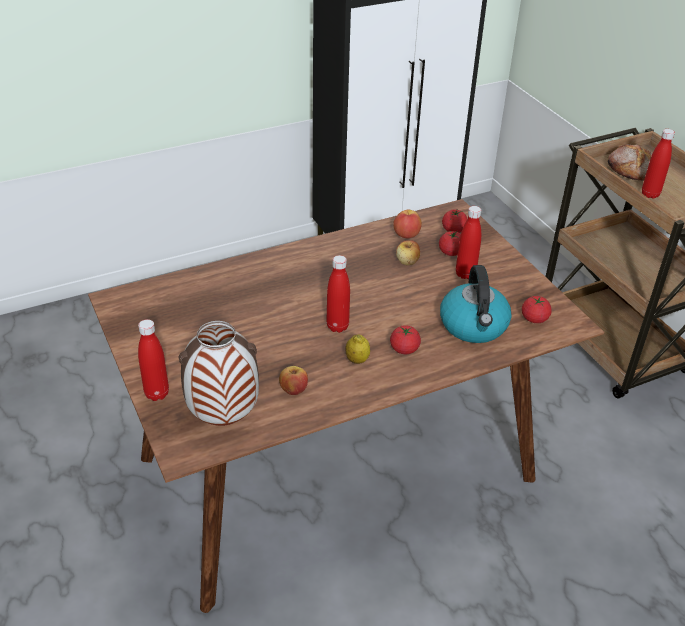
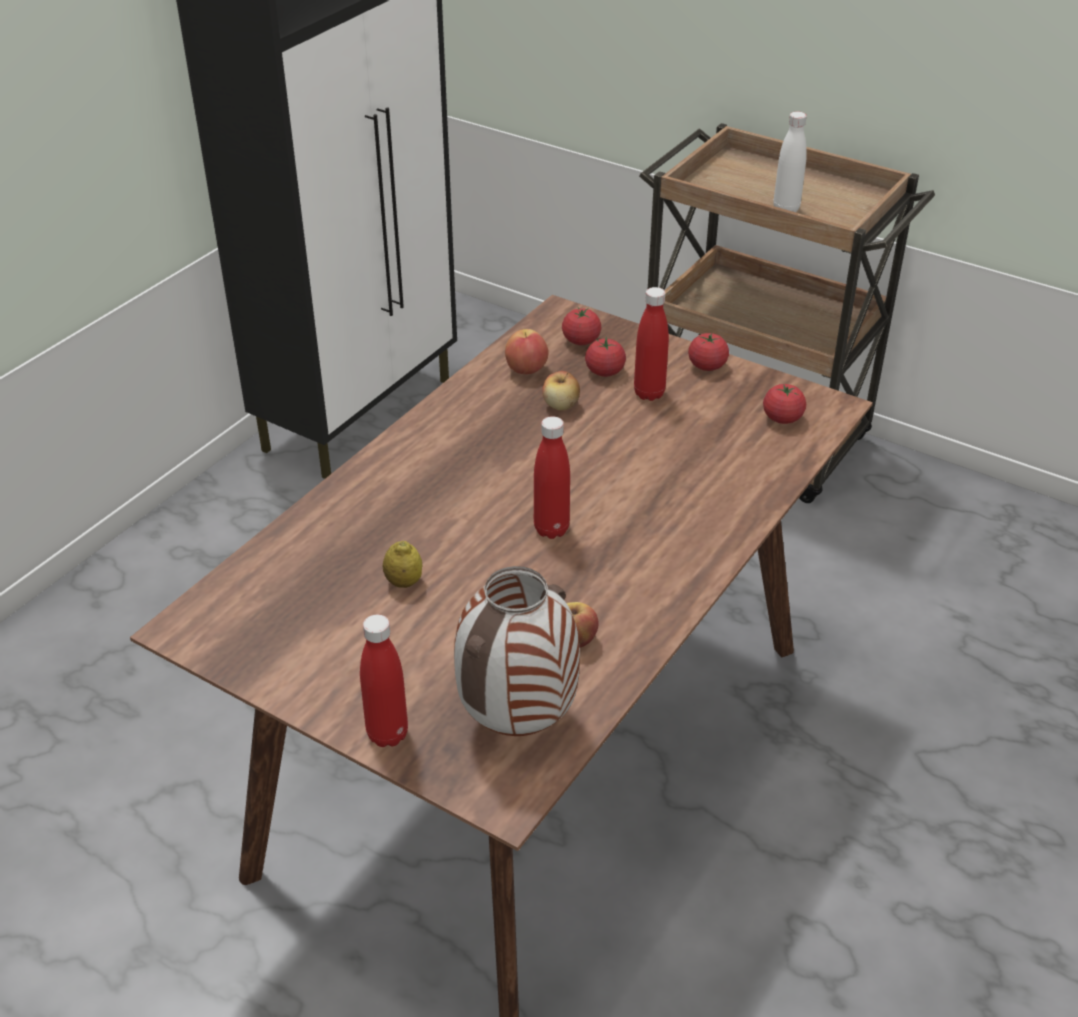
camera: 30 degrees left, 0 degrees up
lemon [346,334,370,364] -> lemon moved to [383,541,422,588]
tomato [390,325,421,354] -> tomato moved to [688,333,729,371]
kettle [440,265,512,343] -> none
bread [608,144,652,181] -> none
red bottle [642,129,675,199] -> white bottle [774,112,807,212]

